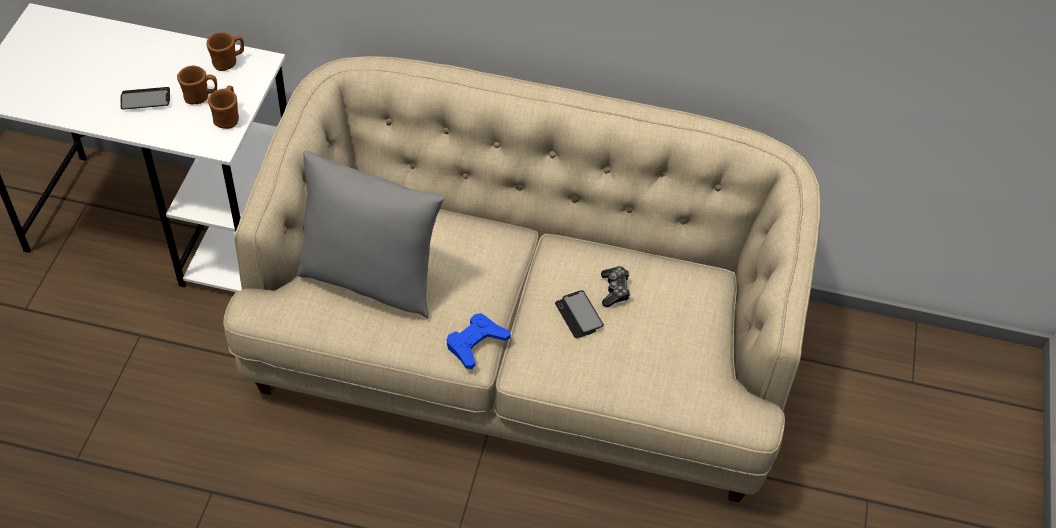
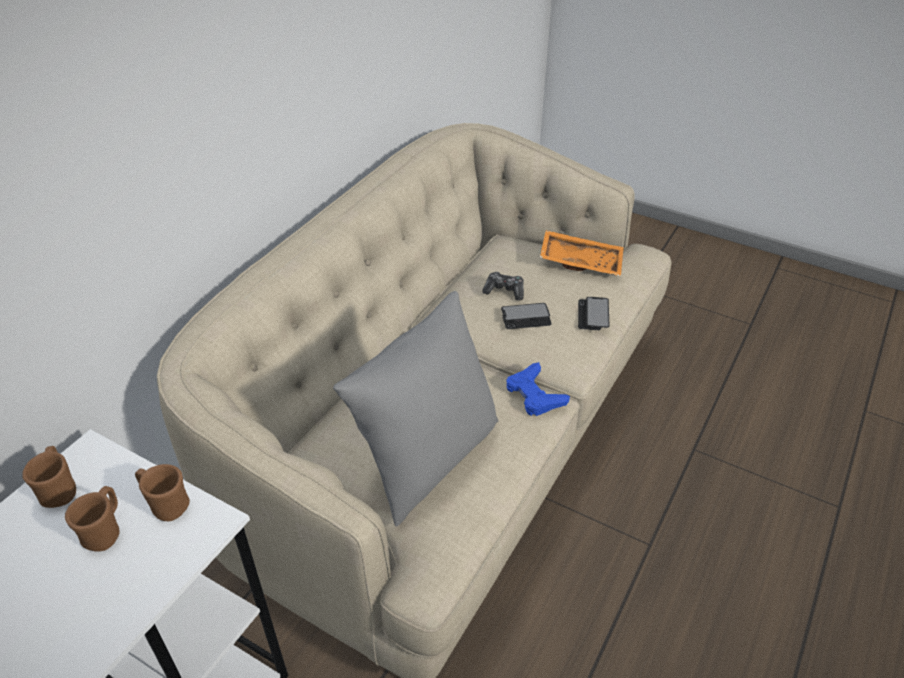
camera: 70 degrees left, 10 degrees down
phone [120,87,170,110] -> phone moved to [578,297,610,330]
none -> orange tray [540,230,624,276]

